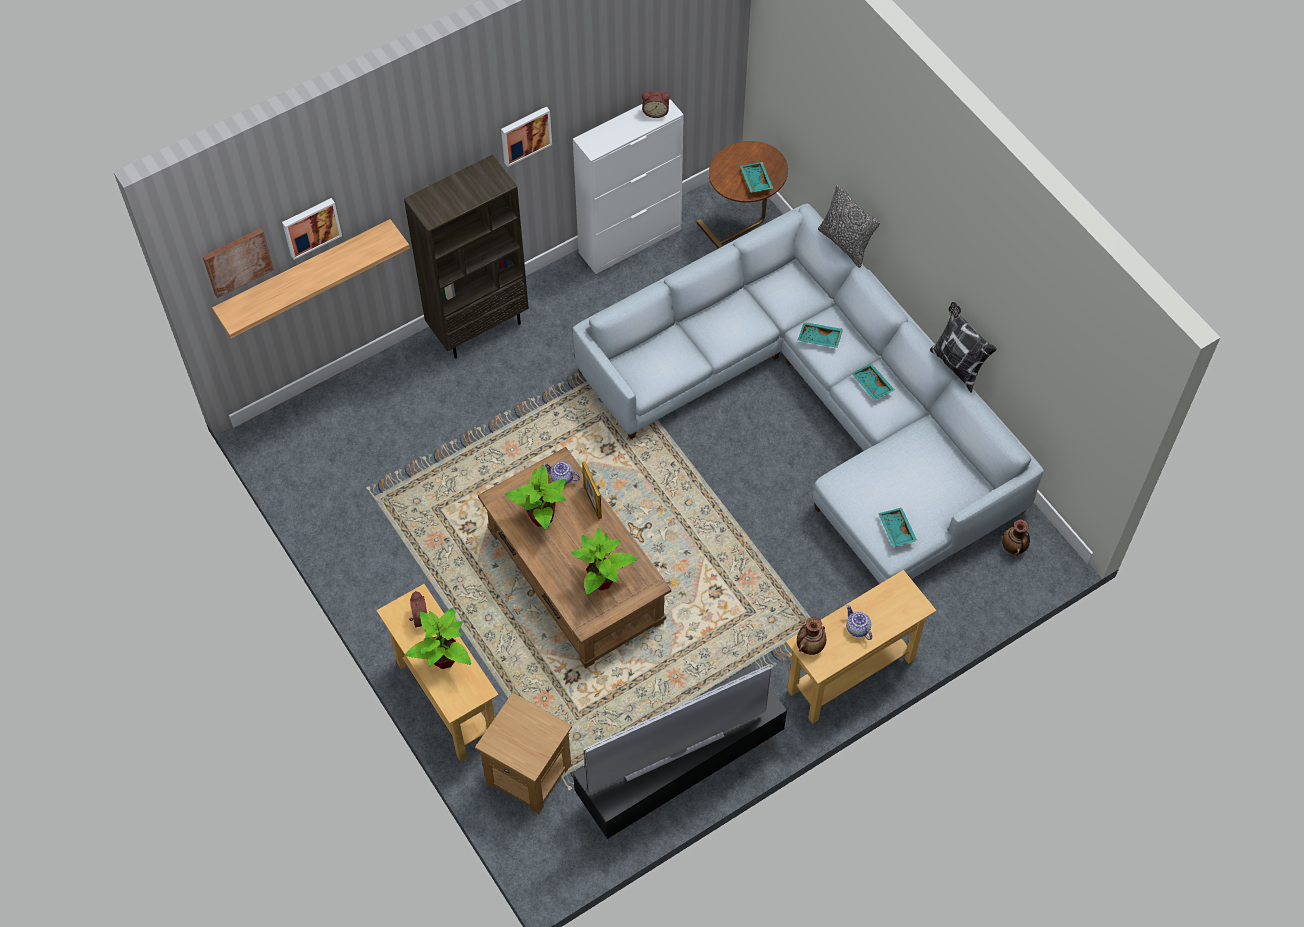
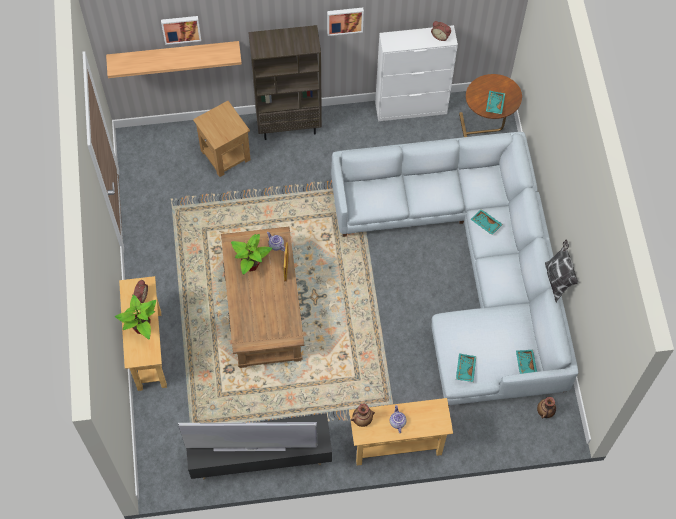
camera: 25 degrees right, 5 degrees up
picture [202,228,274,298] -> none
brown side table [475,693,572,814] -> brown side table moved to [193,101,251,177]
potted plant [571,528,638,595] -> none
pillow [818,184,880,268] -> none
turquoise tray [851,363,895,400] -> turquoise tray moved to [516,350,537,374]

